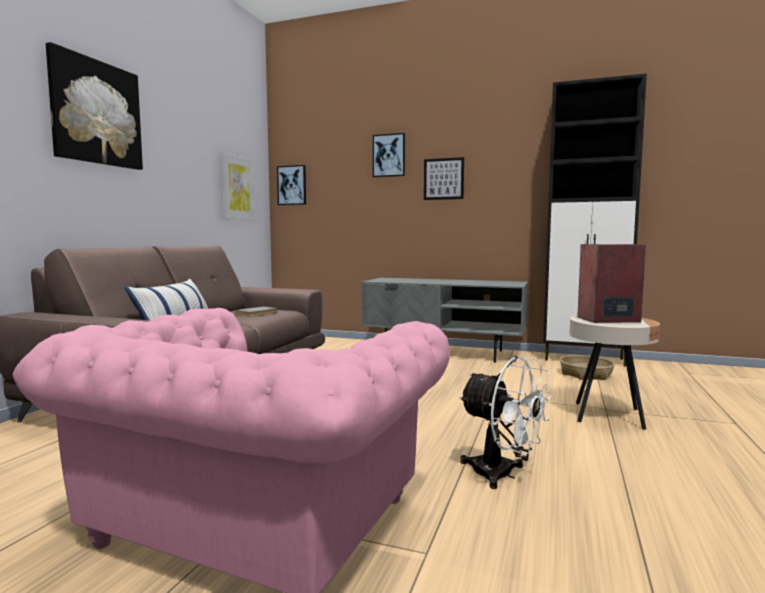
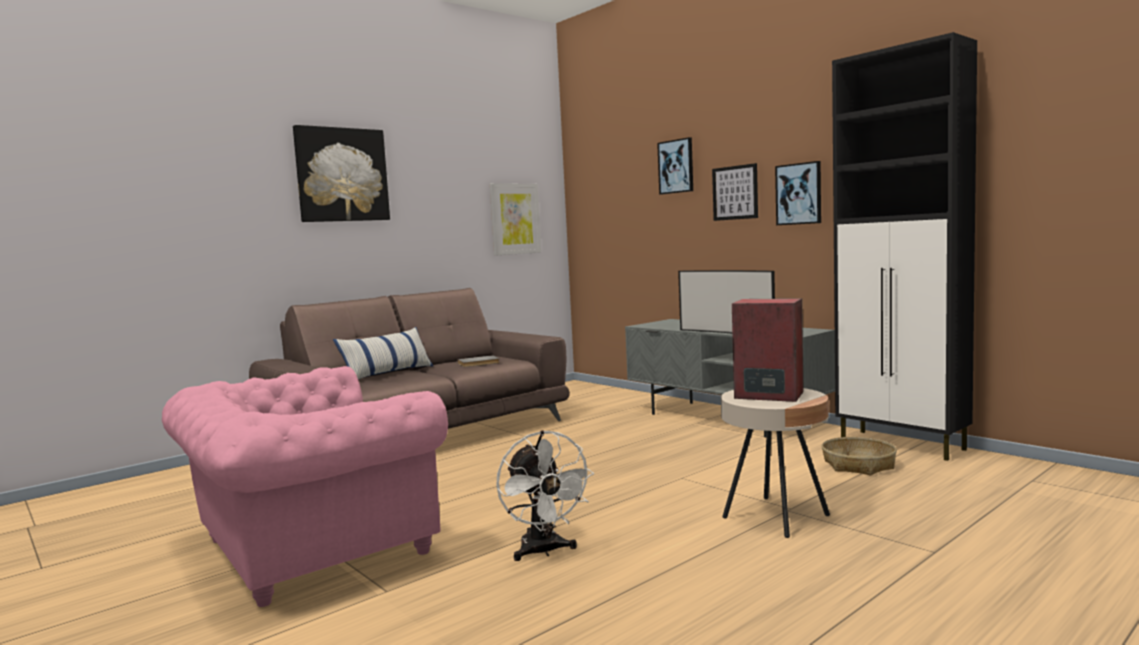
camera: 30 degrees right, 0 degrees up
picture [277,165,306,205] -> picture moved to [775,161,821,225]
none -> television [678,270,775,333]

